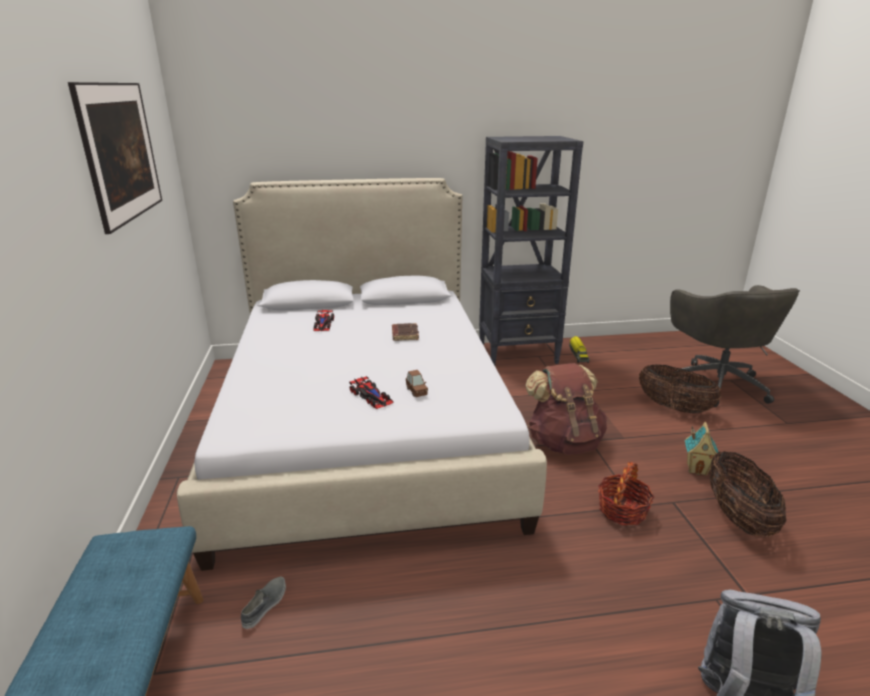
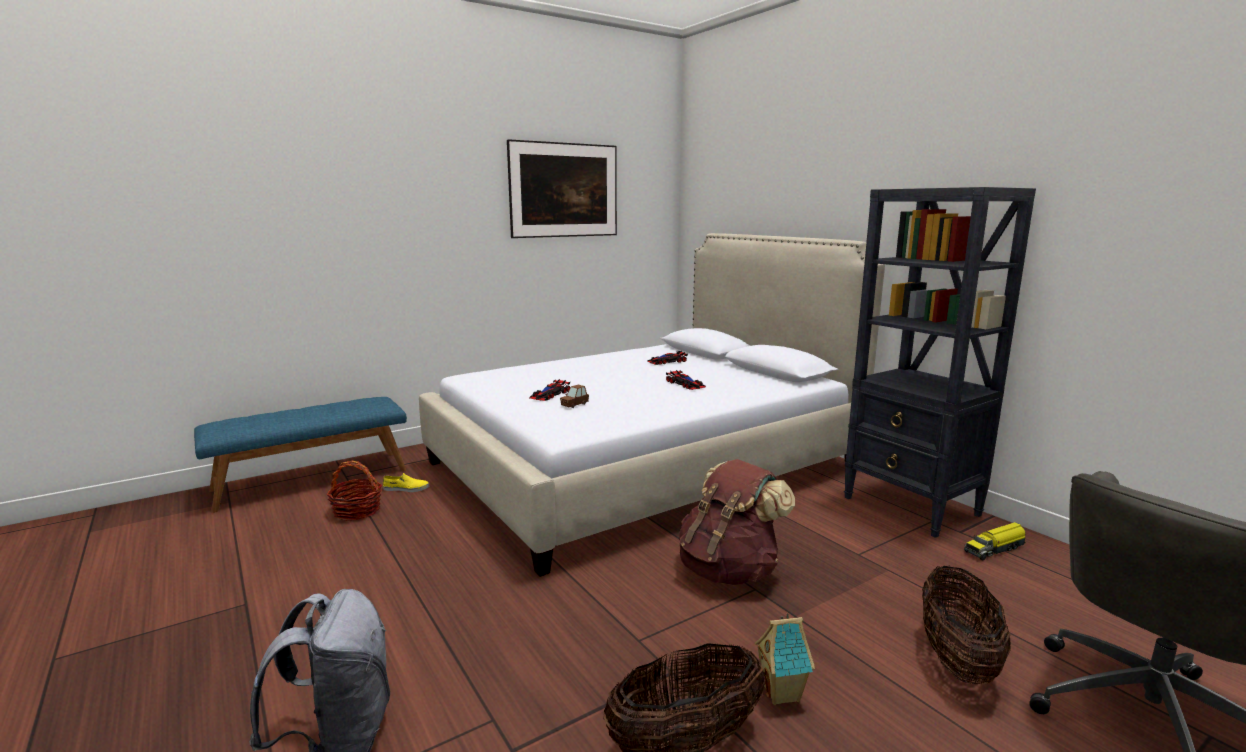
camera: 65 degrees right, 10 degrees down
grey shoe [241,576,286,629] -> yellow shoe [383,473,429,492]
brown book [392,323,419,341] -> toy car [666,370,706,390]
basket [598,462,654,525] -> basket moved to [326,461,382,521]

